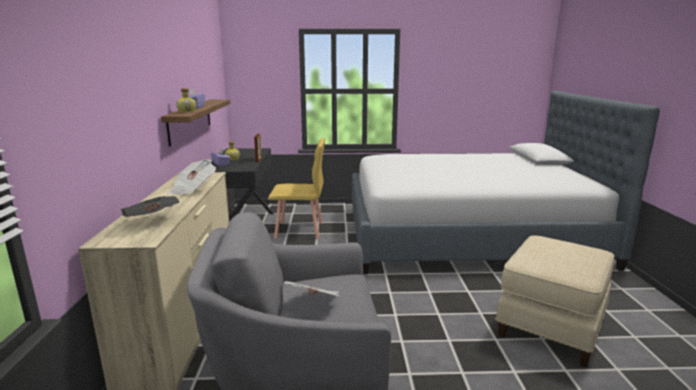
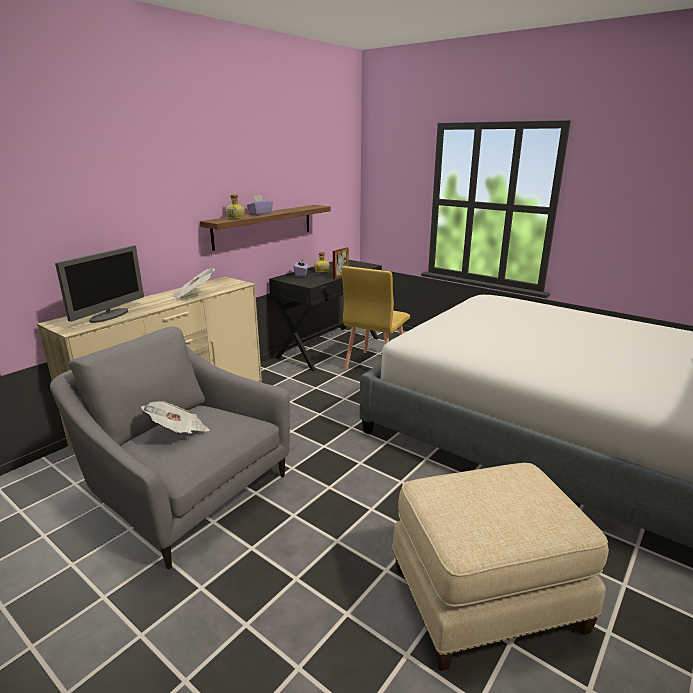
camera: 40 degrees right, 5 degrees up
newspaper [121,196,179,217] -> monitor [55,246,144,323]
yellow chair [268,138,325,239] -> yellow chair turned 75 degrees clockwise [342,266,410,370]

